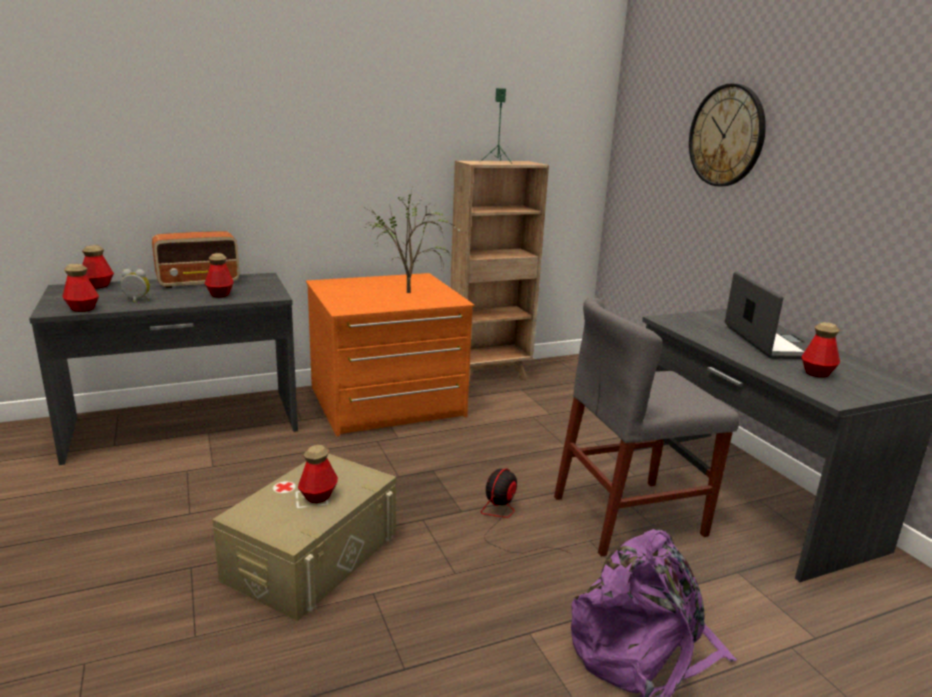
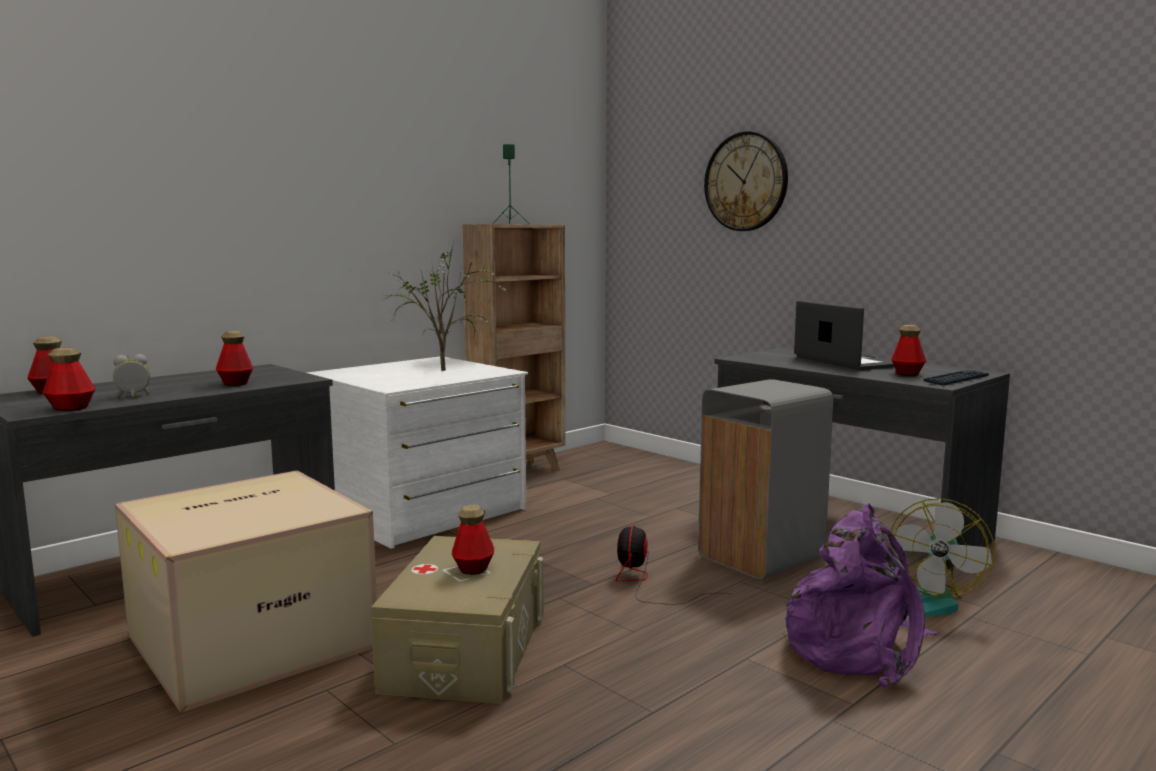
camera: 20 degrees left, 10 degrees down
radio [152,231,240,289] -> none
orange dresser [306,273,475,437] -> white dresser [307,357,528,549]
grey chair [554,297,740,557] -> grey trash can [698,379,833,579]
none -> cardboard box [115,470,377,713]
none -> fan [890,498,995,617]
none -> keyboard [924,370,989,386]

